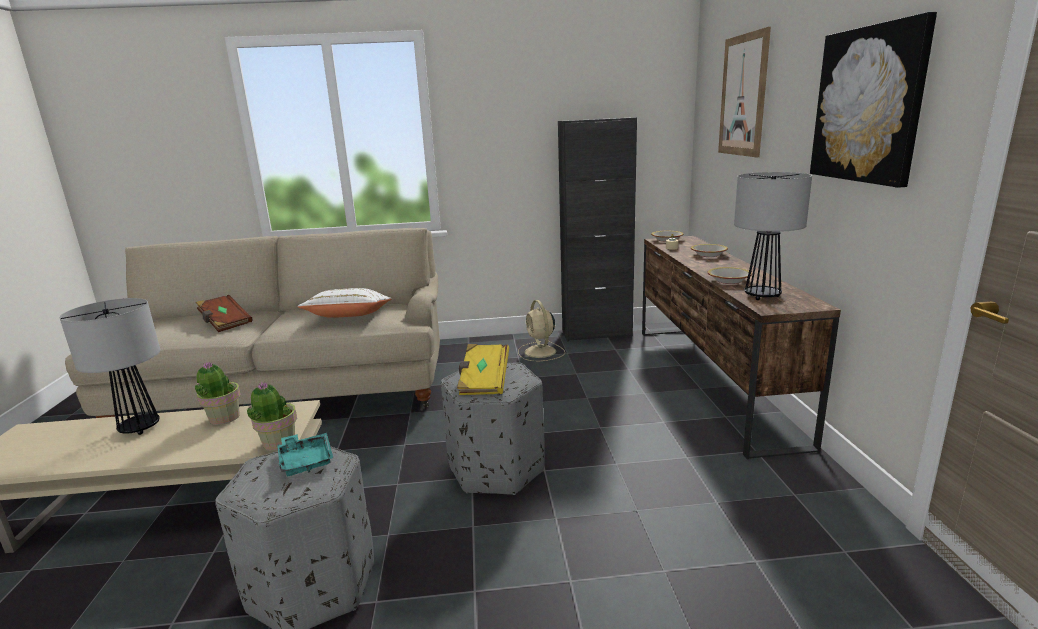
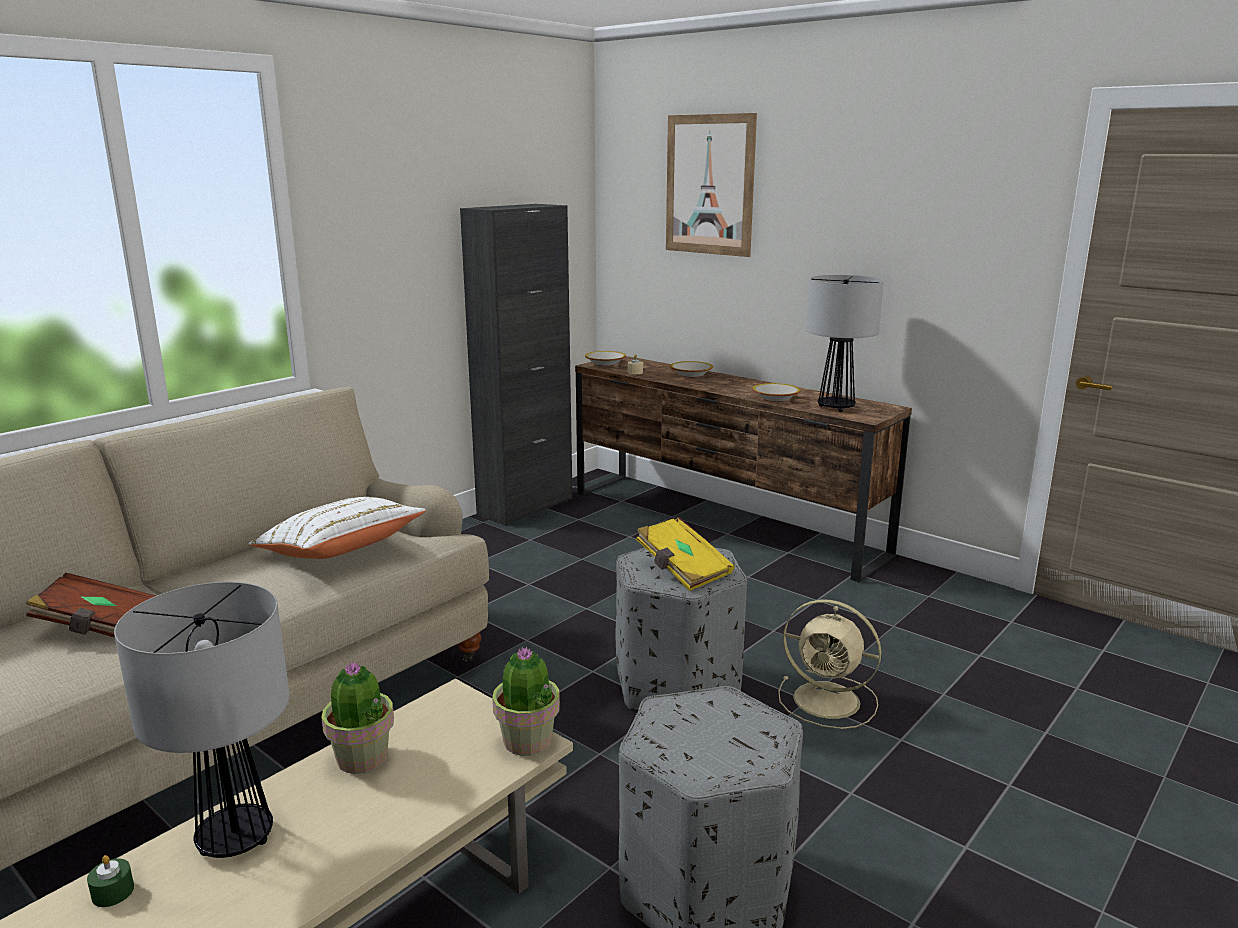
camera: 45 degrees left, 0 degrees up
turquoise tray [277,433,333,476] -> none
beige fan [518,300,565,361] -> beige fan moved to [778,599,881,729]
picture [810,12,937,188] -> none
none -> green candle [87,855,134,907]

